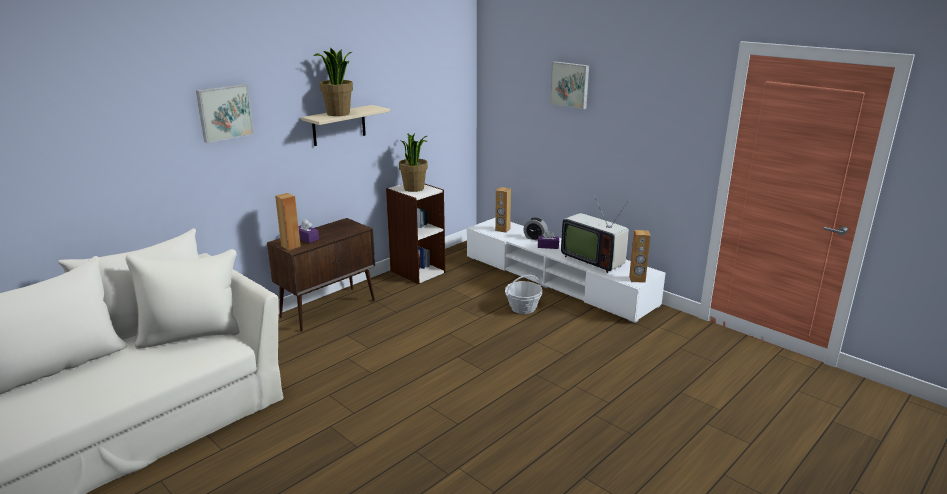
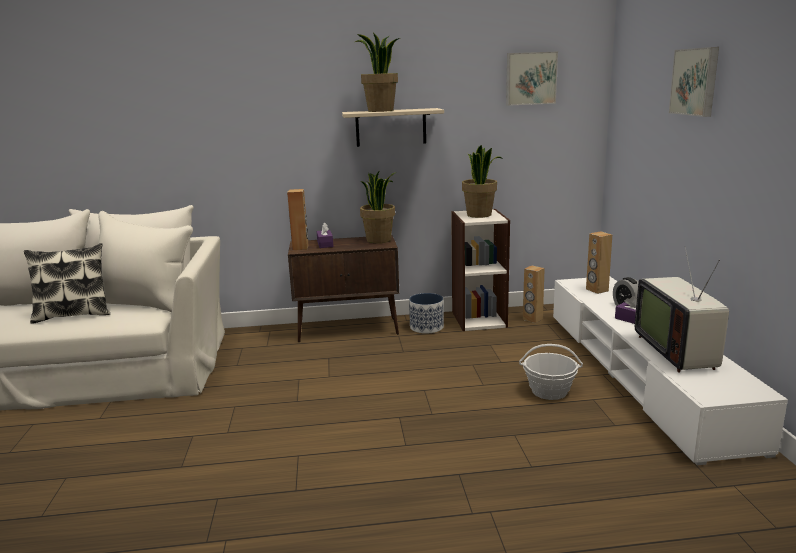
camera: 40 degrees right, 5 degrees down
picture [196,84,254,143] -> picture moved to [506,52,558,106]
brown speaker [629,230,651,283] -> brown speaker moved to [523,266,545,323]
none -> pillow [24,243,110,324]
none -> potted plant [360,170,397,243]
none -> planter [409,293,444,334]

